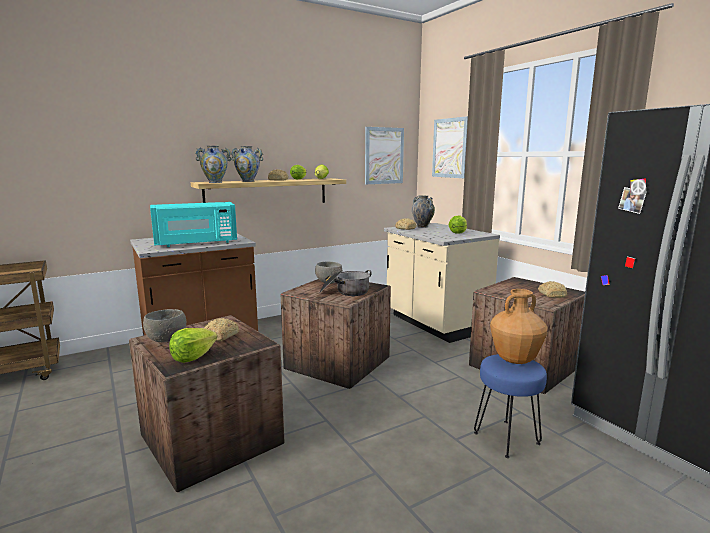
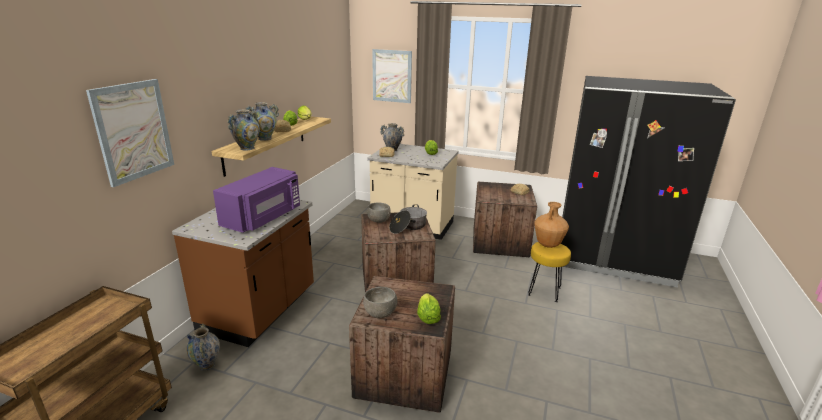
camera: 40 degrees left, 10 degrees up
turquoise microwave [150,202,237,247] -> purple microwave [213,167,300,233]
bread [204,318,239,341] -> none
picture [365,127,404,184] -> picture moved to [86,79,174,187]
blue stool [474,354,547,458] -> yellow stool [528,242,571,302]
none -> vase [186,324,220,371]

